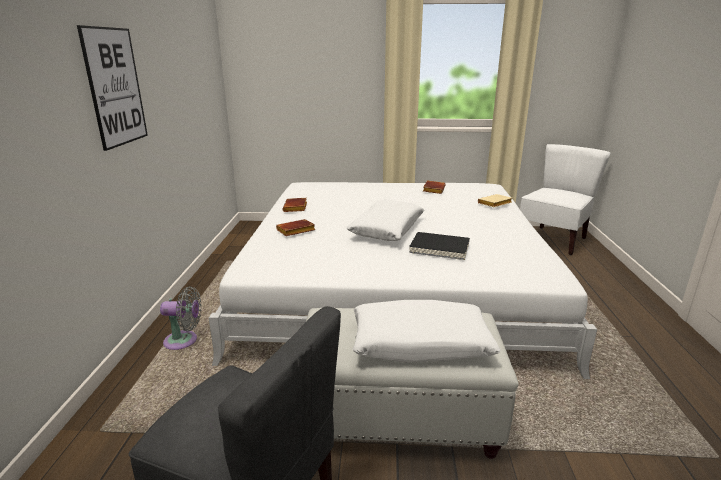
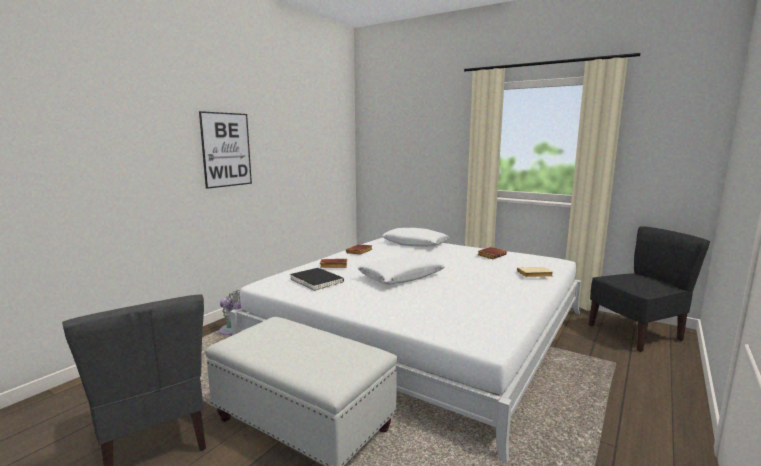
camera: 30 degrees right, 10 degrees down
white pillow [352,300,500,363] -> white pillow moved to [382,228,449,247]
black book [409,232,470,260] -> black book moved to [290,268,344,291]
white chair [520,144,611,255] -> black chair [589,226,710,352]

